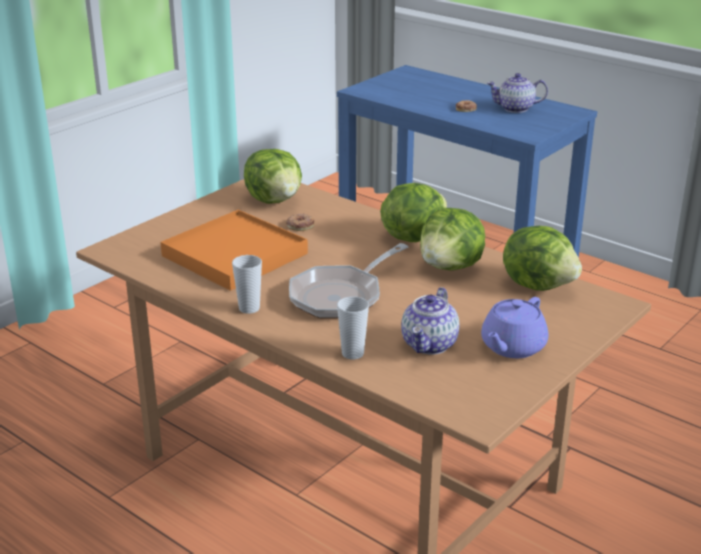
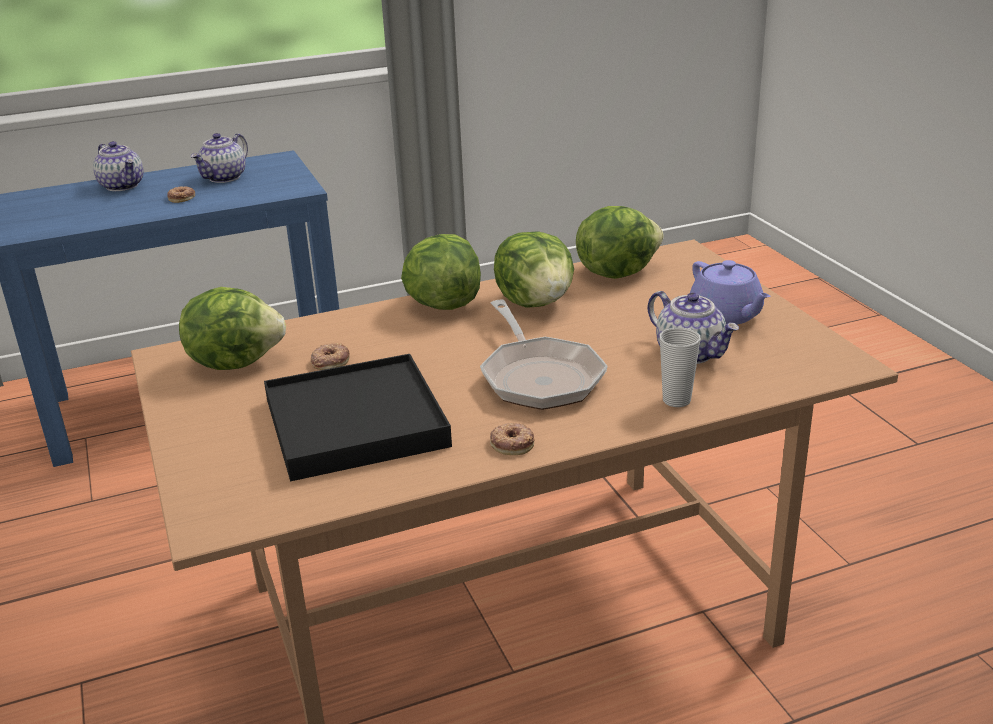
camera: 60 degrees left, 0 degrees up
orange tray [160,210,308,291] -> black tray [264,354,452,481]
cup [232,255,262,314] -> donut [490,423,535,455]
none -> teapot [93,141,143,191]

